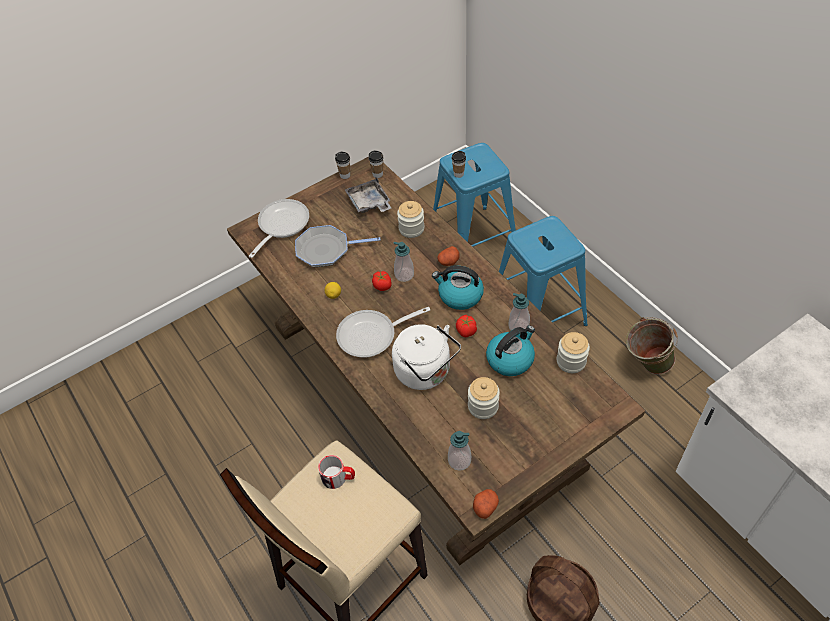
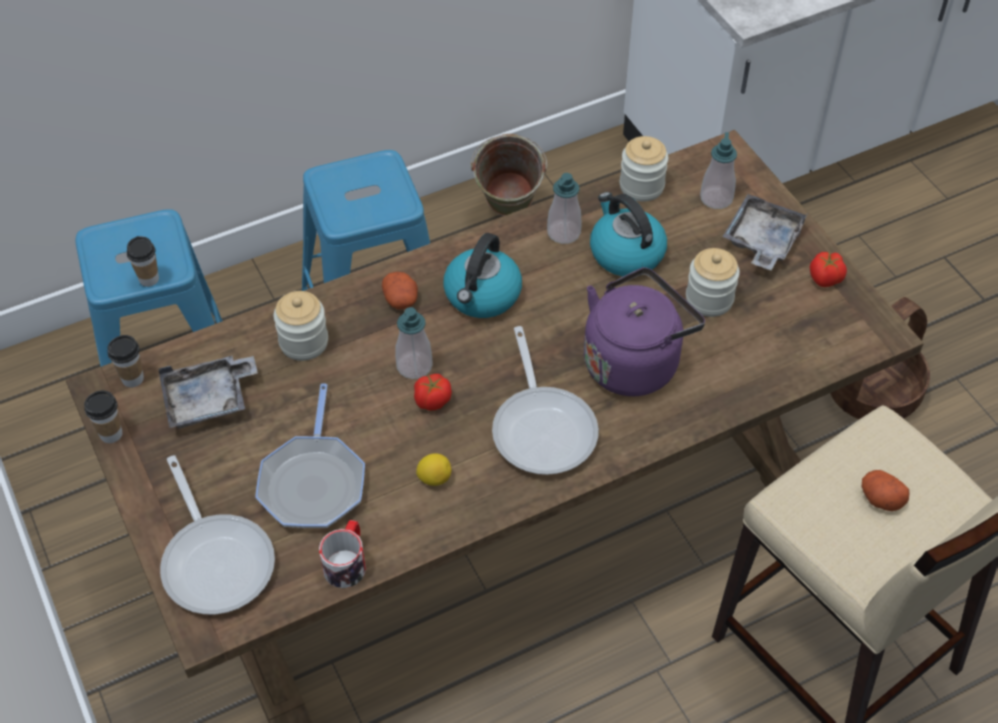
camera: 85 degrees left, 0 degrees up
frying pan [249,199,309,258] -> frying pan turned 150 degrees counterclockwise [160,455,275,614]
mug [318,455,355,489] -> mug moved to [319,520,366,588]
white kettle [392,324,461,390] -> purple kettle [584,267,705,396]
soap dispenser [448,431,471,471] -> soap dispenser moved to [700,132,737,209]
tomato [456,315,477,337] -> tomato moved to [810,252,847,287]
potato [473,489,499,519] -> potato moved to [862,470,910,511]
none -> grey tray [723,194,808,271]

